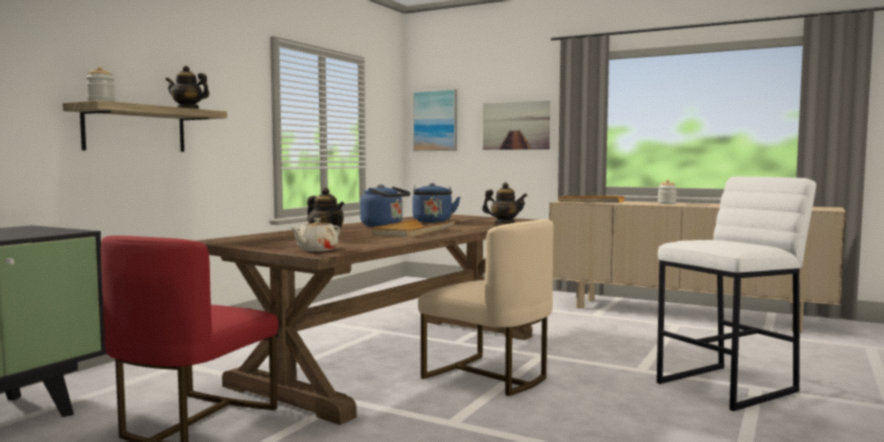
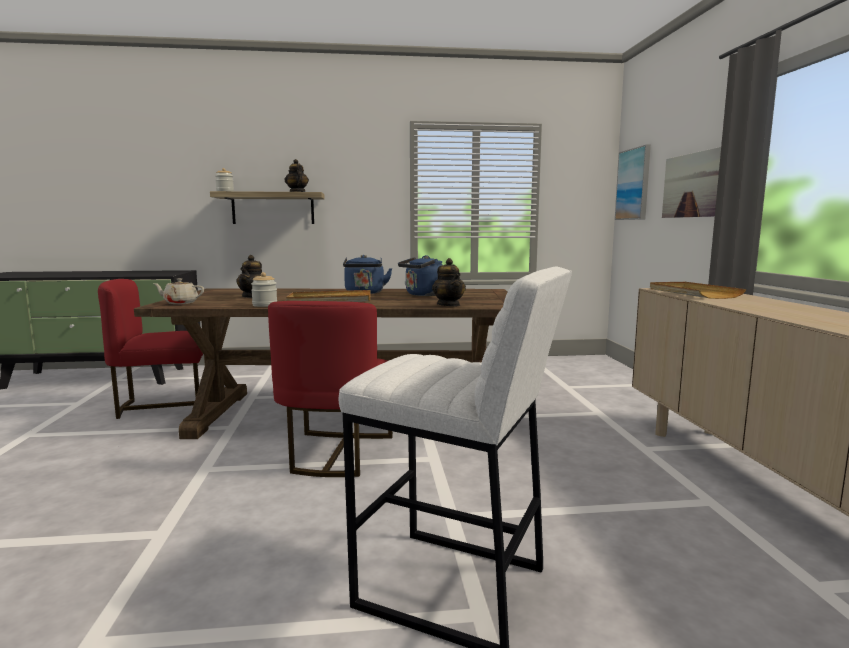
camera: 55 degrees right, 5 degrees up
beige chair [418,219,554,396] -> red chair [268,301,393,477]
jar [658,179,677,204] -> jar moved to [251,272,277,307]

